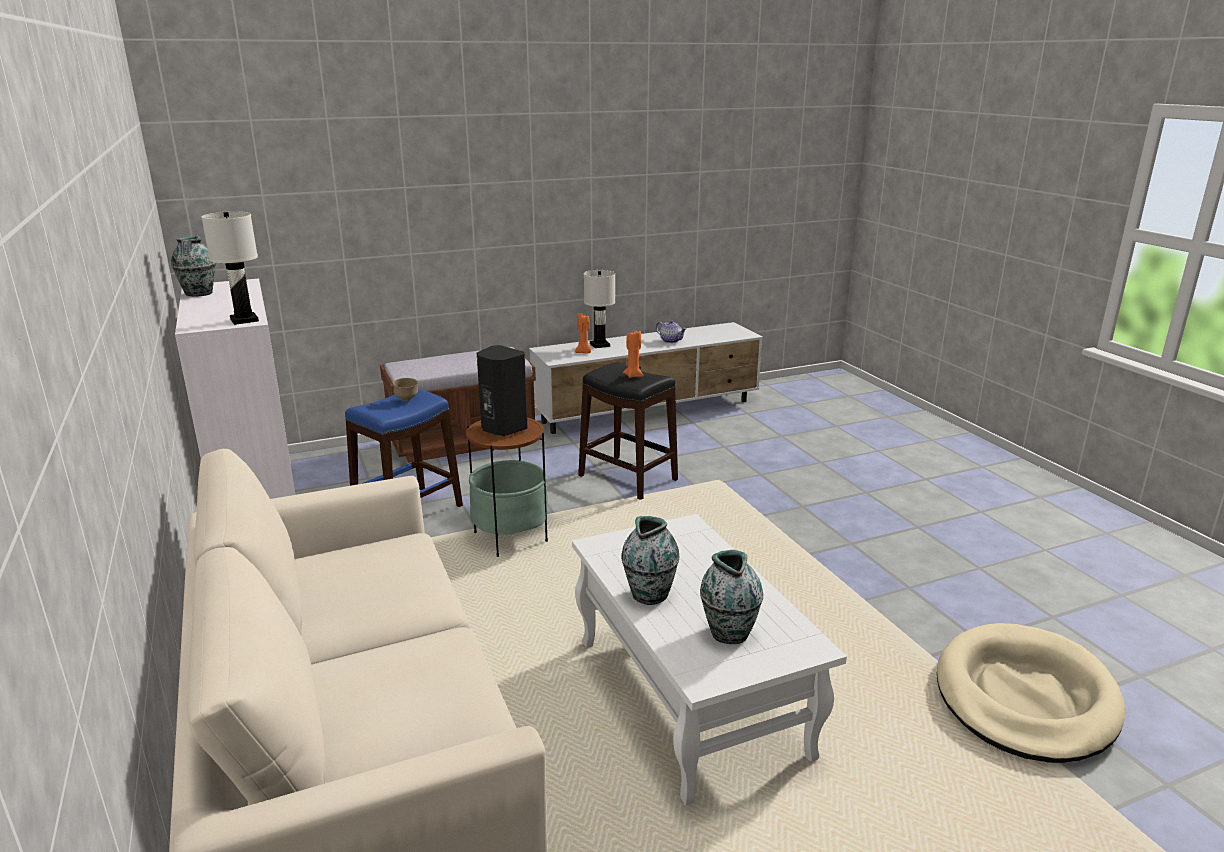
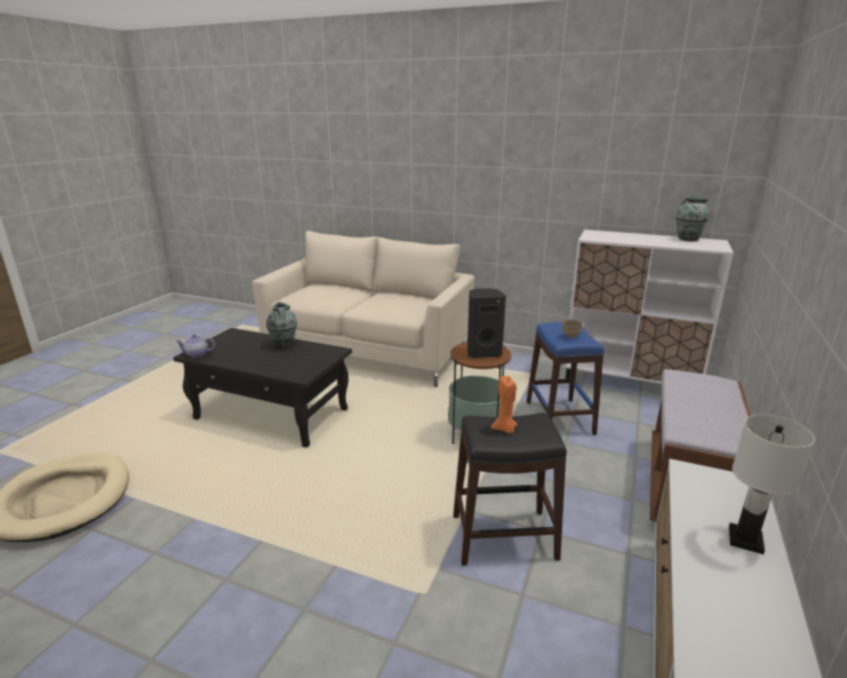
camera: 135 degrees right, 0 degrees up
white table lamp [201,211,259,325] -> none
white coffee table [572,514,847,806] -> black coffee table [173,328,352,448]
orange candle [575,313,591,353] -> none
teapot [656,320,687,343] -> teapot moved to [175,334,215,358]
vase [700,550,763,644] -> none

